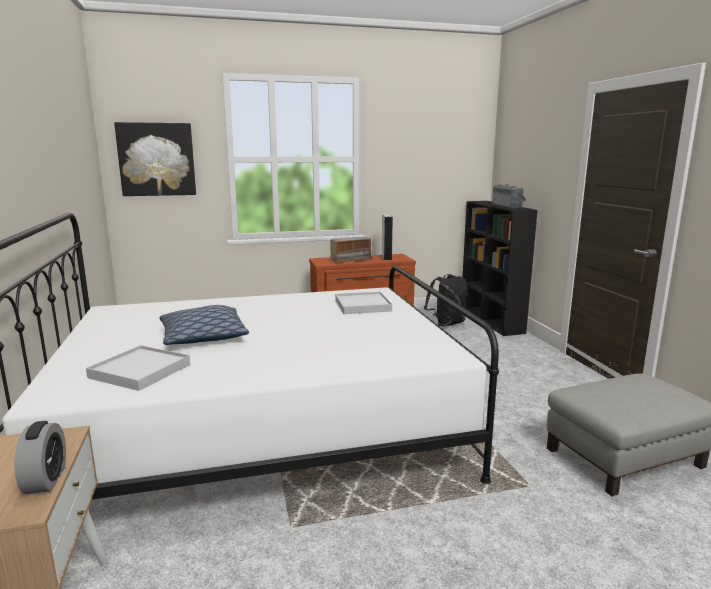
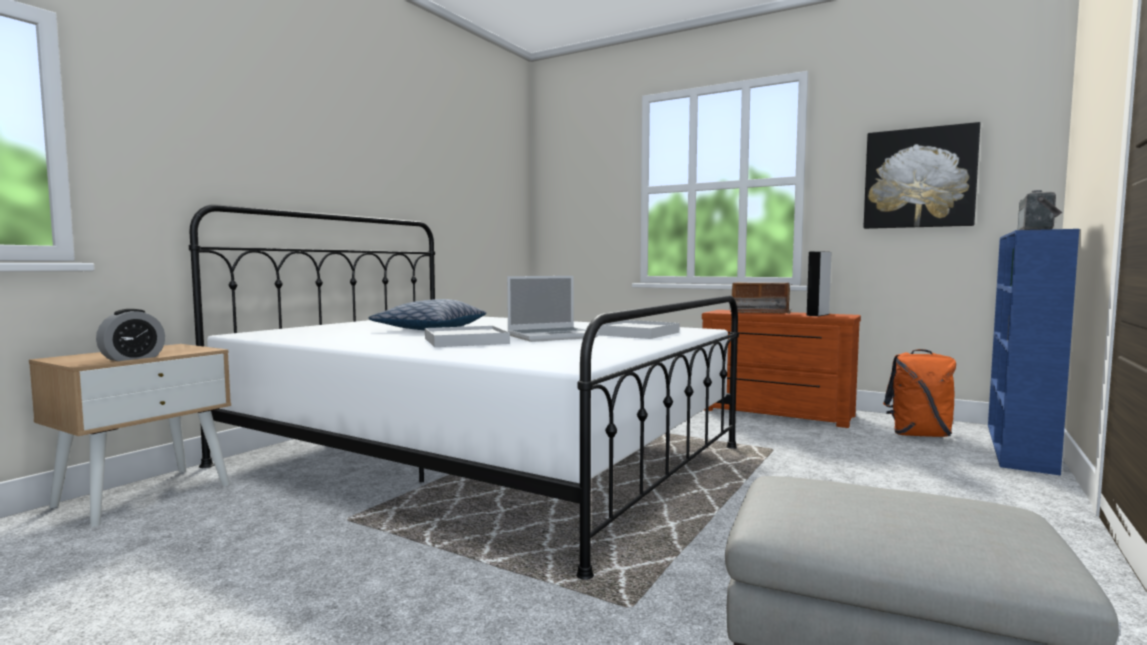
camera: 45 degrees right, 10 degrees down
white tray [86,345,190,391] -> white tray moved to [425,326,510,347]
picture [114,122,196,196] -> picture moved to [863,122,980,229]
black backpack [424,274,467,327] -> orange backpack [883,349,956,437]
black bookcase [463,201,538,336] -> blue bookcase [988,229,1079,476]
none -> laptop [507,276,599,342]

